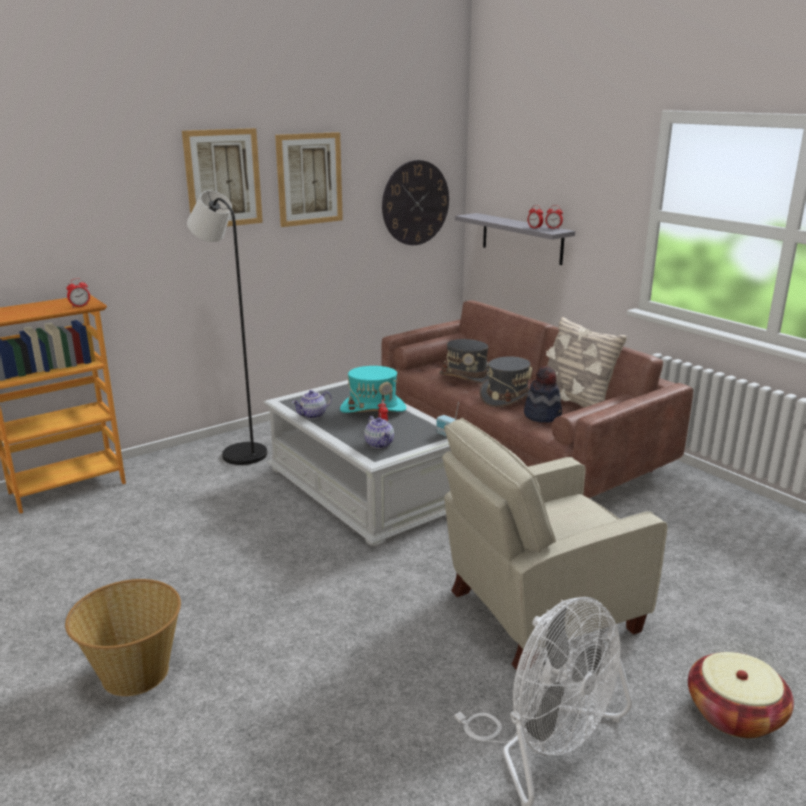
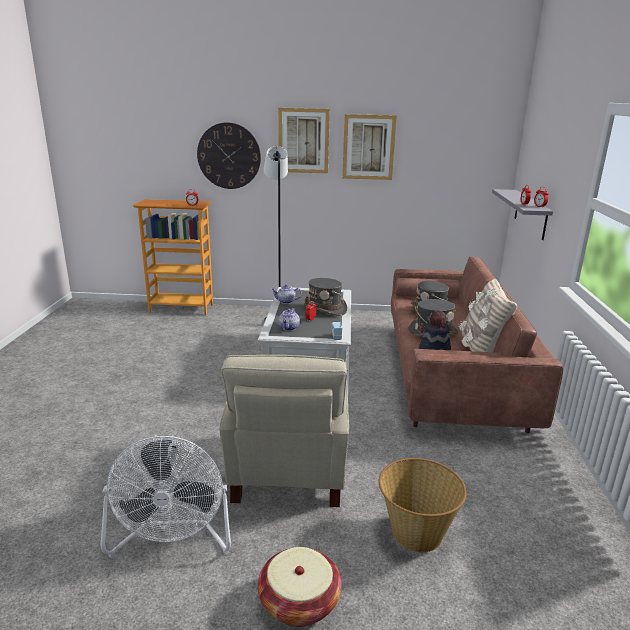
camera: 40 degrees right, 0 degrees up
basket [65,579,181,696] -> basket moved to [379,458,466,552]
turquoise hat [340,366,406,413] -> grey hat [302,278,347,316]
wall clock [382,160,449,245] -> wall clock moved to [197,122,261,189]
beige armchair [442,418,668,671] -> beige armchair turned 105 degrees counterclockwise [220,355,349,507]

